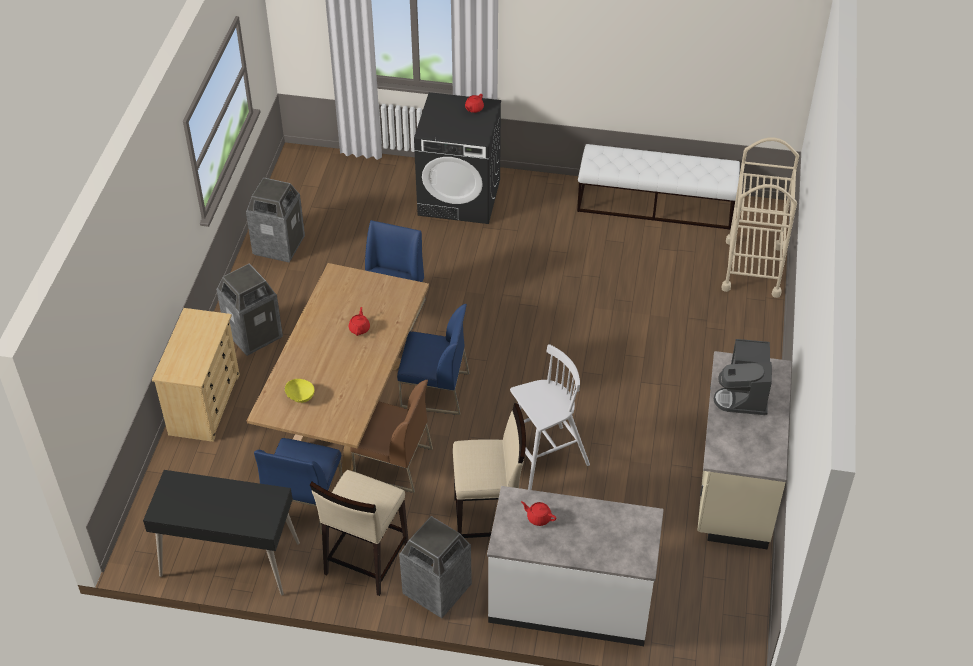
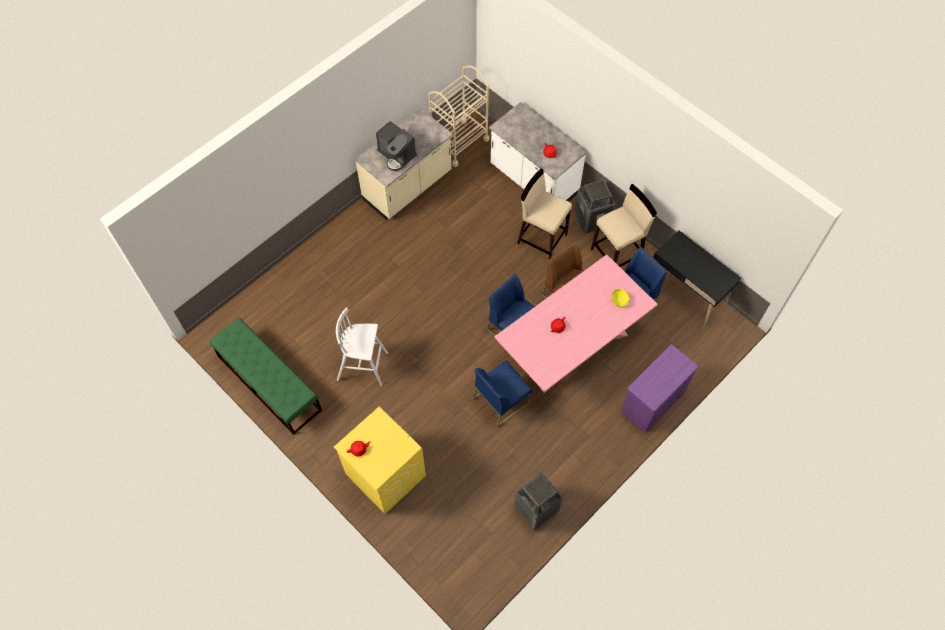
camera: 145 degrees left, 15 degrees up
beige dresser [152,308,240,442] -> purple dresser [621,344,699,433]
trash can [216,263,283,356] -> none
brown dining table [247,263,429,475] -> pink dining table [494,254,658,393]
black washing machine [414,92,501,224] -> yellow washing machine [334,406,426,514]
white stool [510,344,590,490] -> white stool moved to [336,308,388,386]
white bench [577,144,740,230] -> green bench [209,318,322,435]
coffee machine [714,339,772,415] -> coffee machine turned 90 degrees clockwise [376,121,417,171]
beige cart [721,138,799,298] -> beige cart moved to [428,65,490,167]

